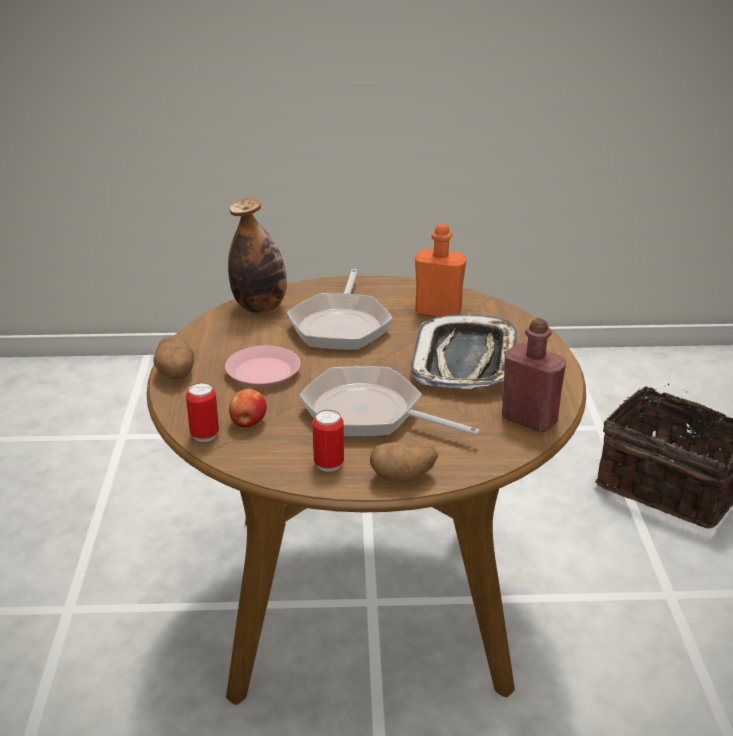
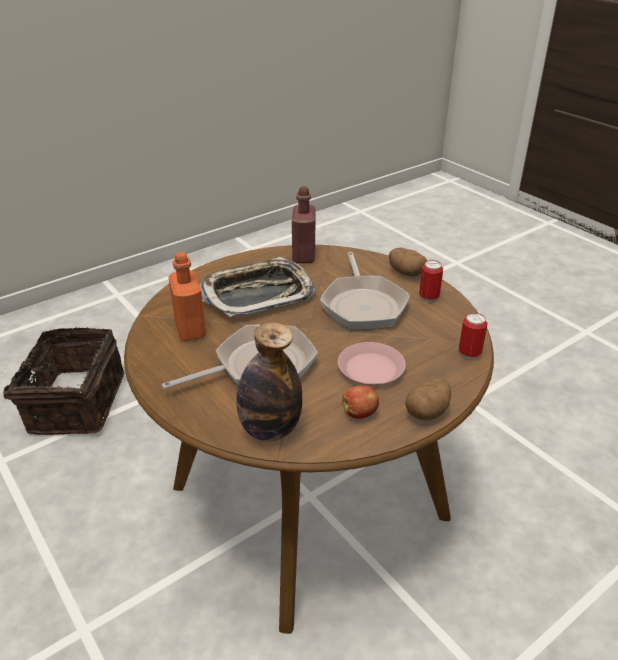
camera: 125 degrees left, 5 degrees up
apple [229,388,267,427] -> apple moved to [342,386,379,419]

